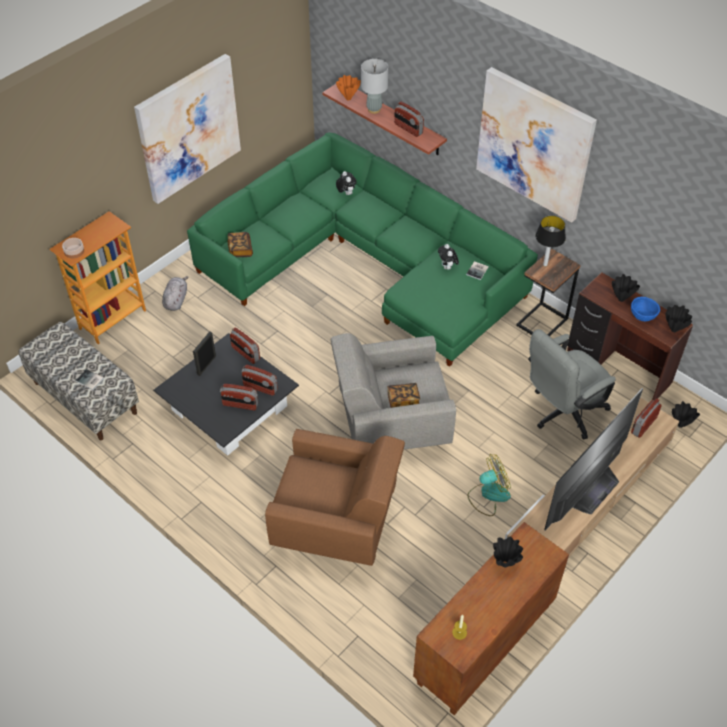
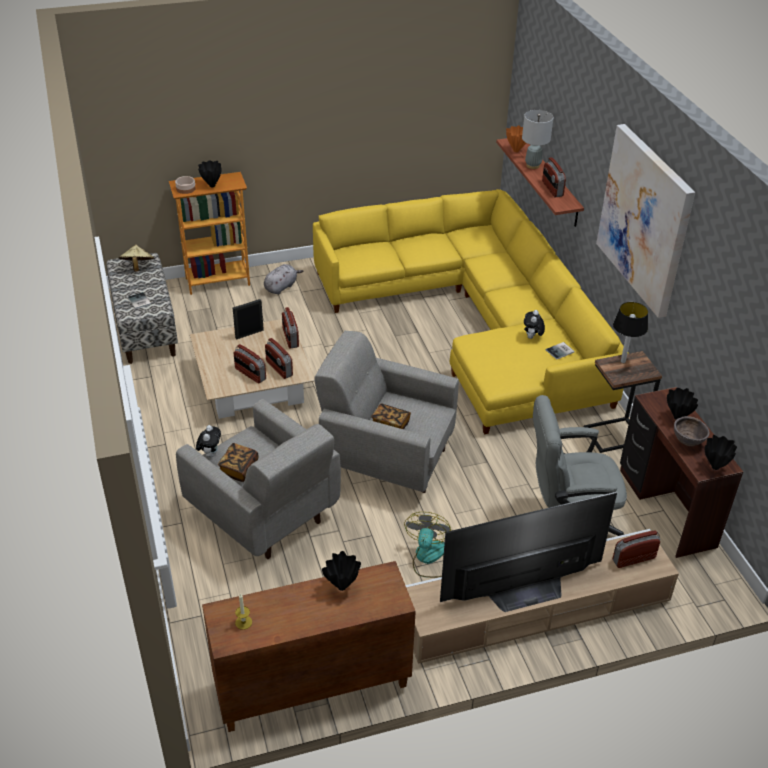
camera: 30 degrees right, 10 degrees down
picture [134,54,241,204] -> none
black coffee table [153,333,299,456] -> beige coffee table [190,319,315,419]
green sofa [187,133,538,367] -> yellow sofa [313,189,629,434]
book [228,232,253,257] -> book moved to [218,443,259,482]
brown armchair [265,429,405,566] -> grey armchair [176,399,341,559]
plush toy [336,171,356,195] -> plush toy moved to [196,425,221,458]
fan [467,454,511,516] -> fan turned 90 degrees counterclockwise [404,512,451,578]
blue bowl [631,296,660,321] -> brown bowl [674,416,710,446]
black vase [672,401,700,428] -> black vase moved to [198,160,222,187]
none -> beige hat [119,245,154,272]

